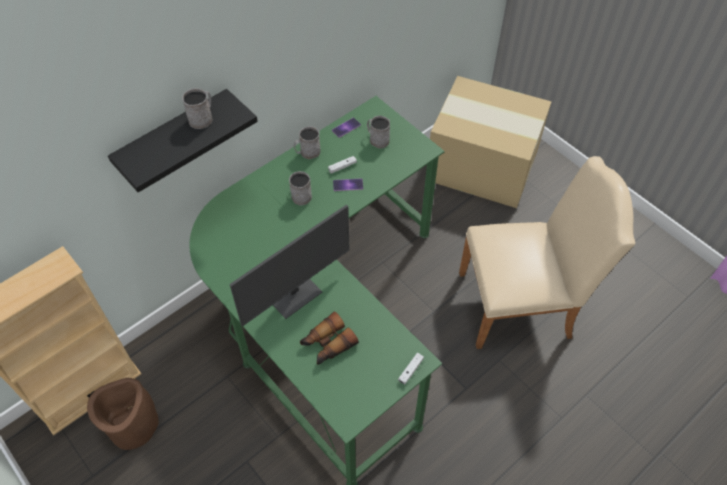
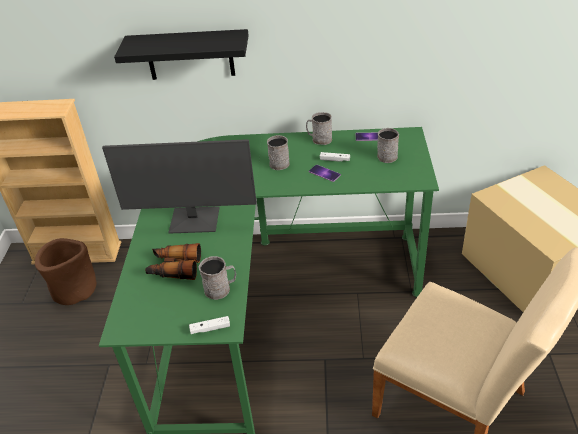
camera: 45 degrees right, 15 degrees down
grey mug [182,88,213,129] -> grey mug moved to [198,256,236,300]

